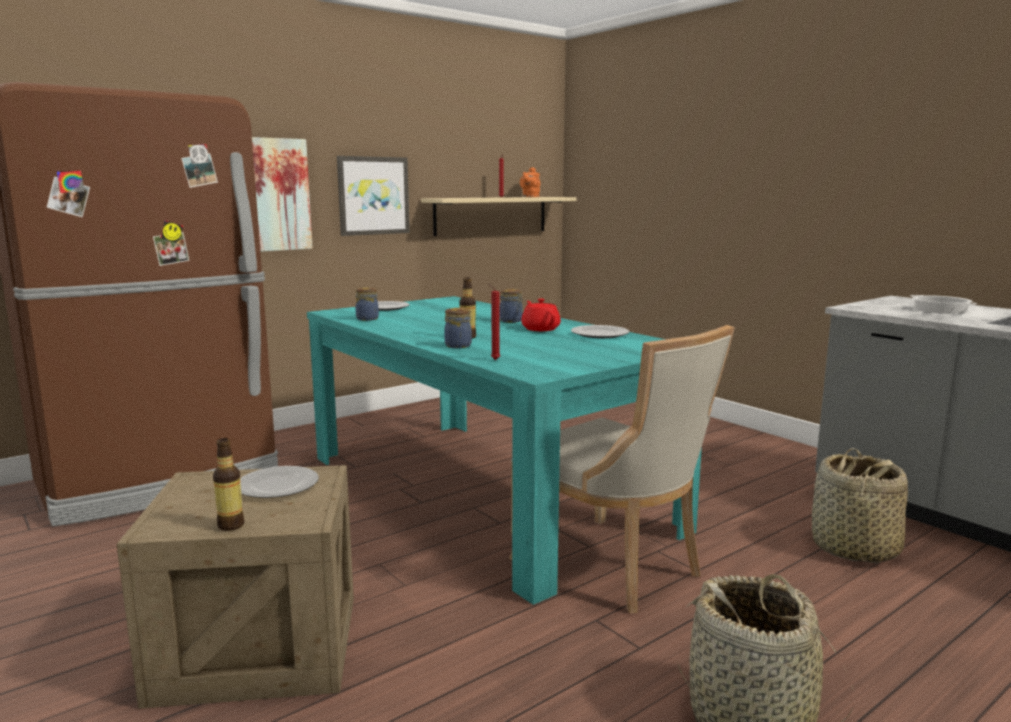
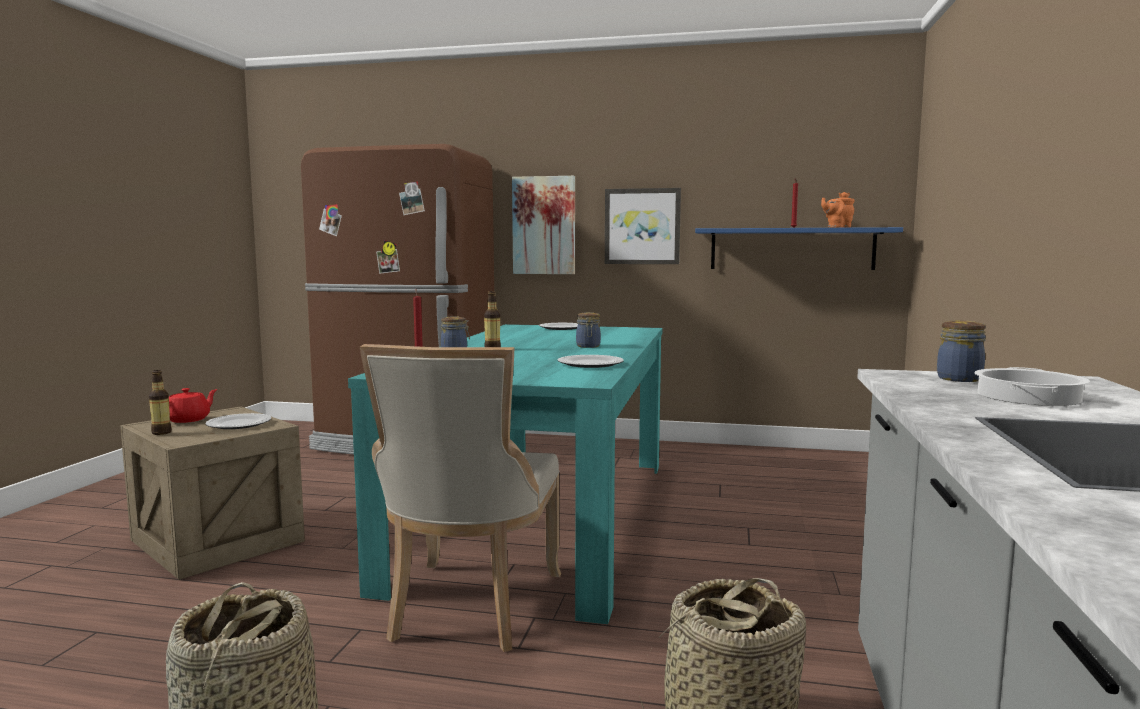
camera: 50 degrees right, 5 degrees down
jar [355,287,379,321] -> jar moved to [937,320,986,382]
beige shelf [421,197,576,236] -> blue shelf [695,227,903,270]
red teapot [521,299,561,331] -> red teapot moved to [169,388,218,423]

